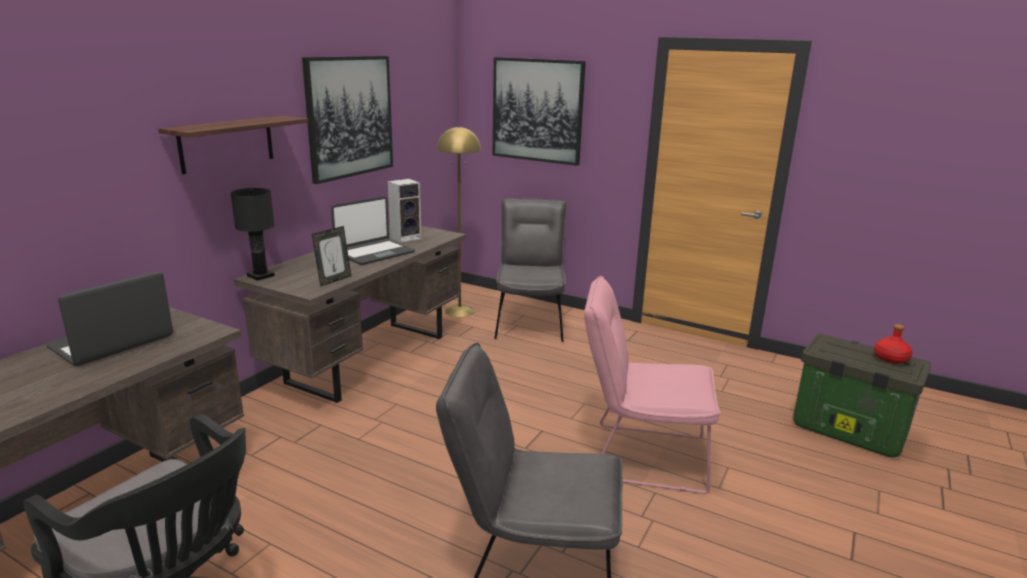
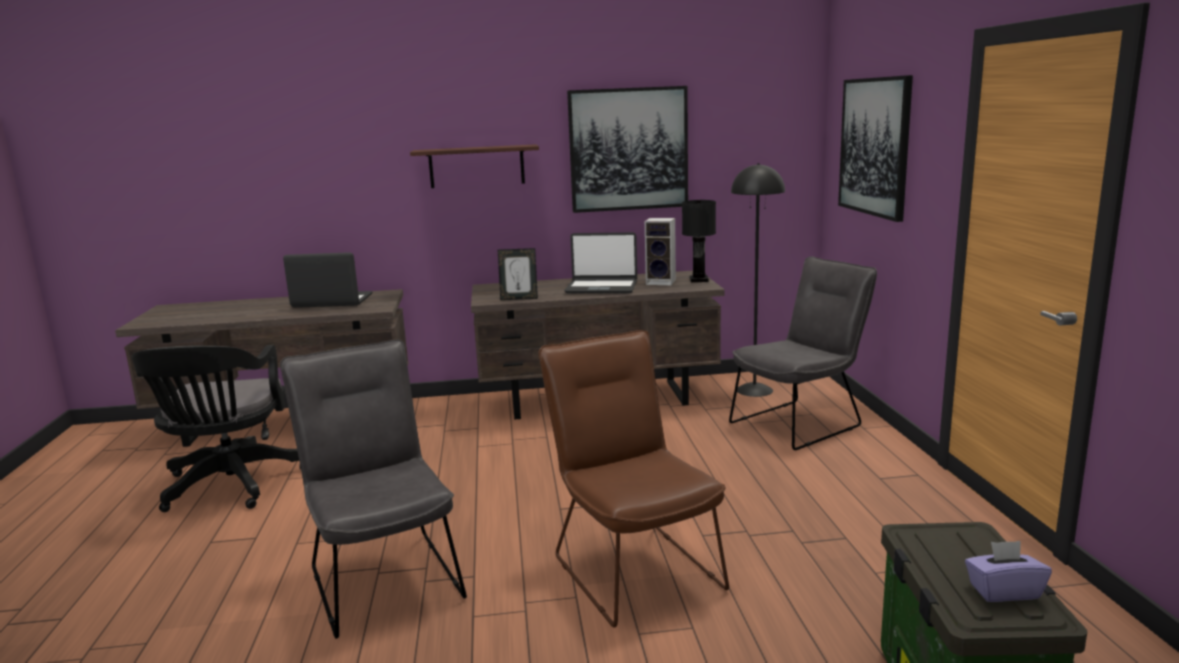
camera: 55 degrees right, 5 degrees down
black table lamp [231,188,275,281] -> black table lamp moved to [682,200,716,282]
yellow floor lamp [437,126,481,317] -> black floor lamp [731,163,785,397]
pink chair [584,276,721,494] -> brown chair [538,330,729,627]
red bottle [874,324,913,364] -> purple tissue box [965,541,1052,602]

